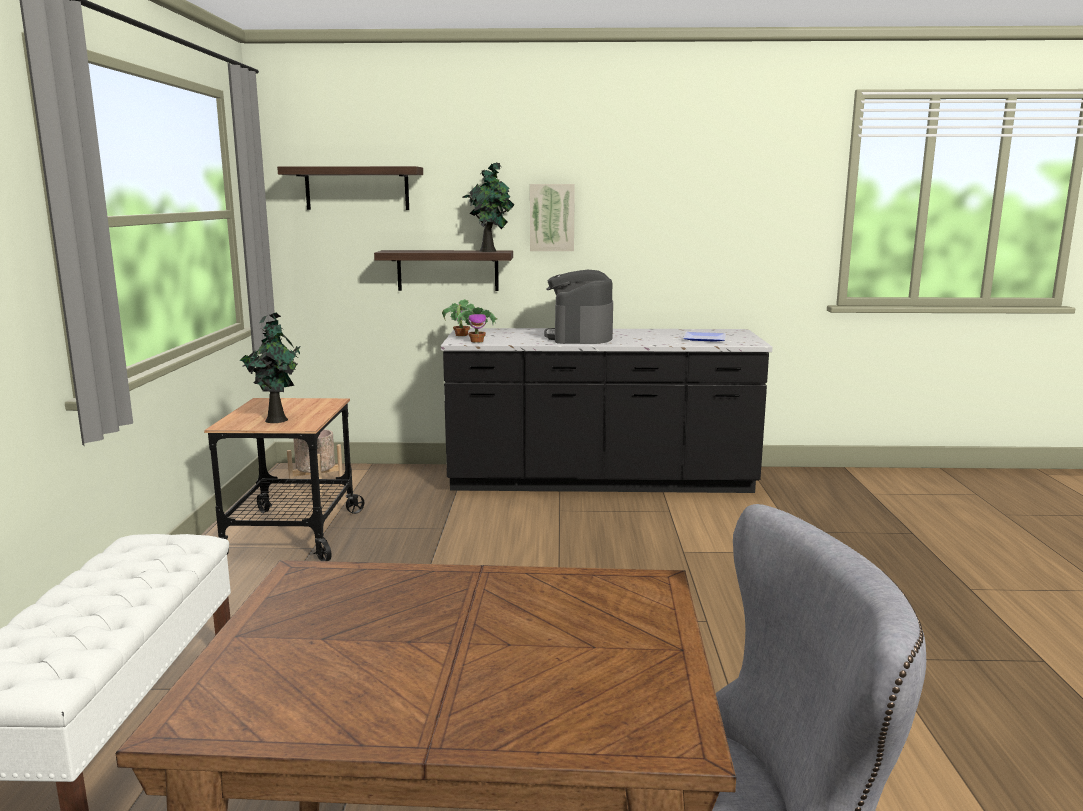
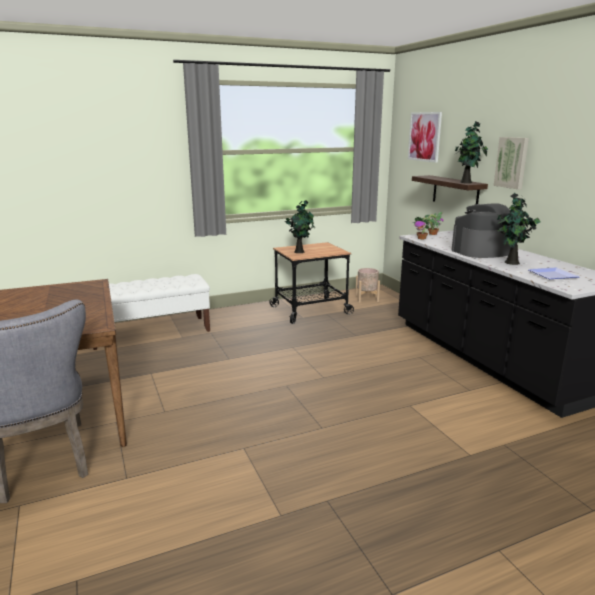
camera: 65 degrees right, 5 degrees up
shelf [277,166,423,210] -> picture [408,112,442,163]
none -> potted plant [497,193,541,265]

